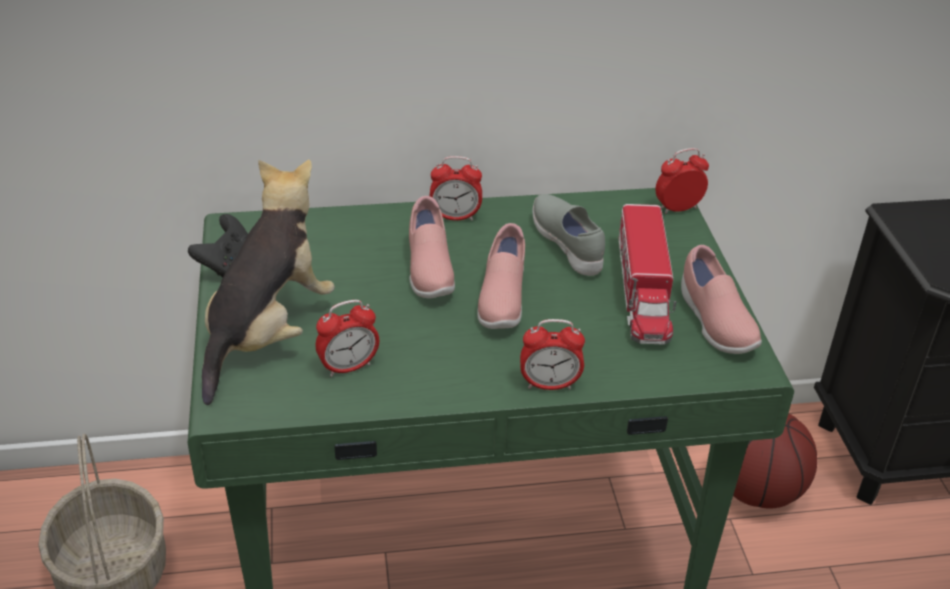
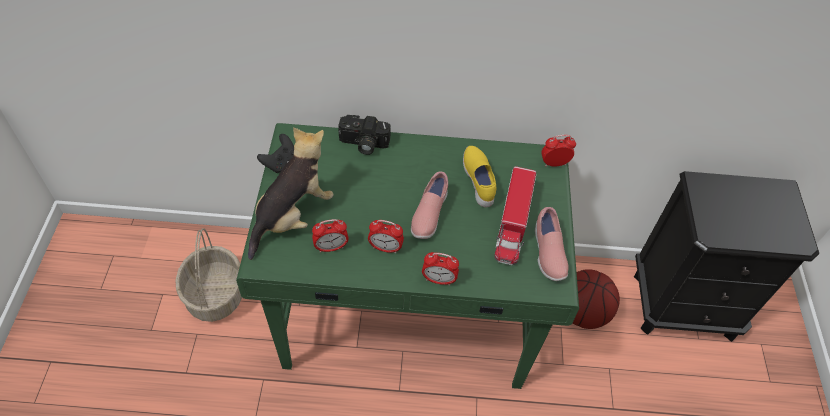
camera: 10 degrees right, 15 degrees up
pink shoe [409,196,455,298] -> none
alarm clock [429,156,482,220] -> alarm clock moved to [368,220,404,253]
grey shoe [532,194,605,276] -> yellow shoe [463,146,496,207]
none -> camera [338,115,391,155]

